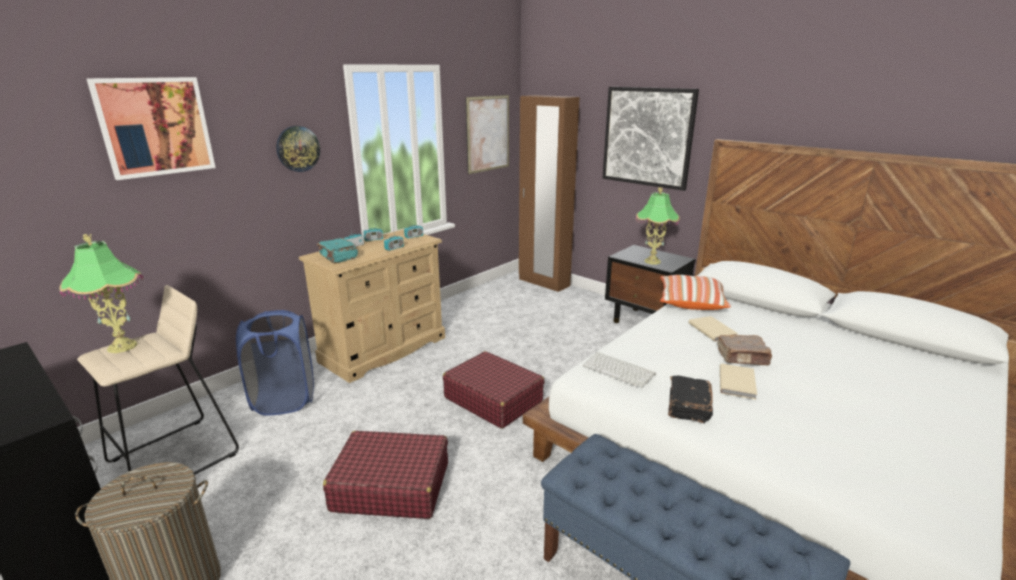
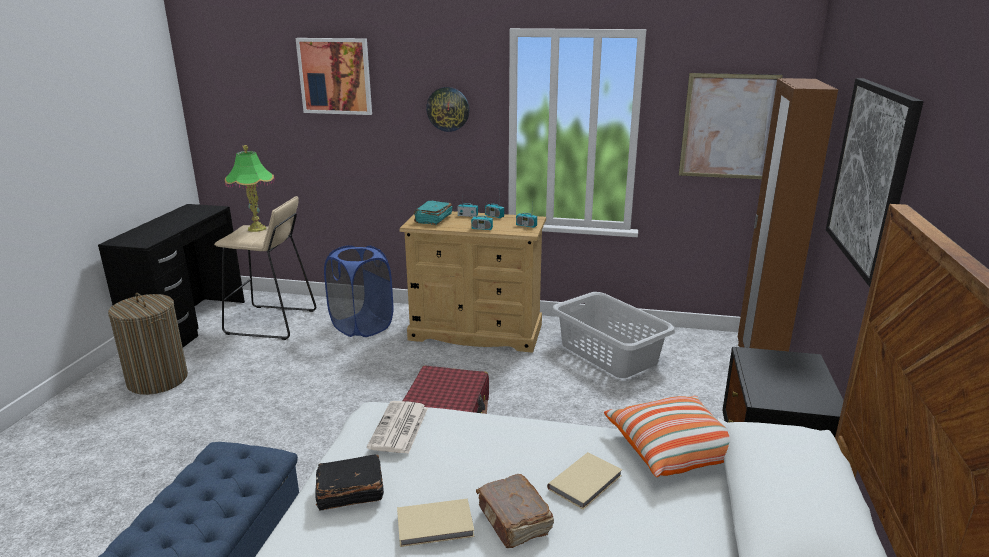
camera: 60 degrees right, 0 degrees up
red suitcase [323,431,448,519] -> none
keyboard [583,352,656,388] -> newspaper [367,401,428,454]
table lamp [636,187,680,264] -> none
none -> grey laundry basket [552,292,675,378]

